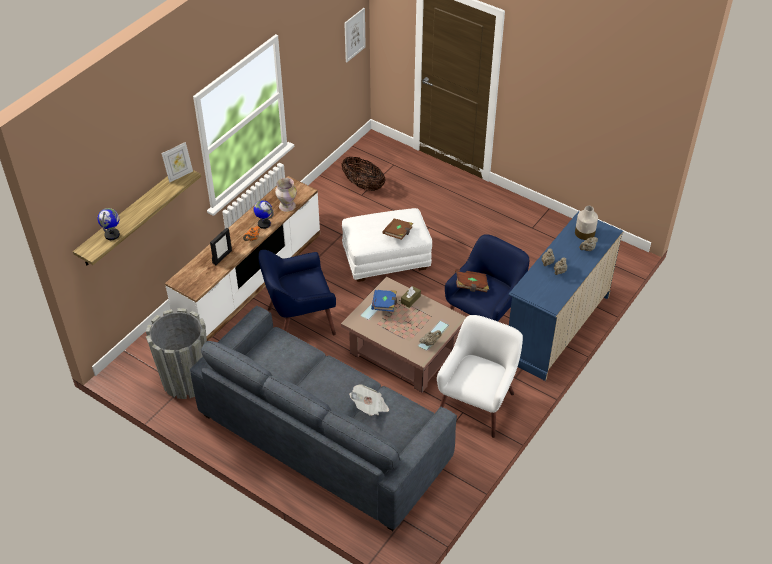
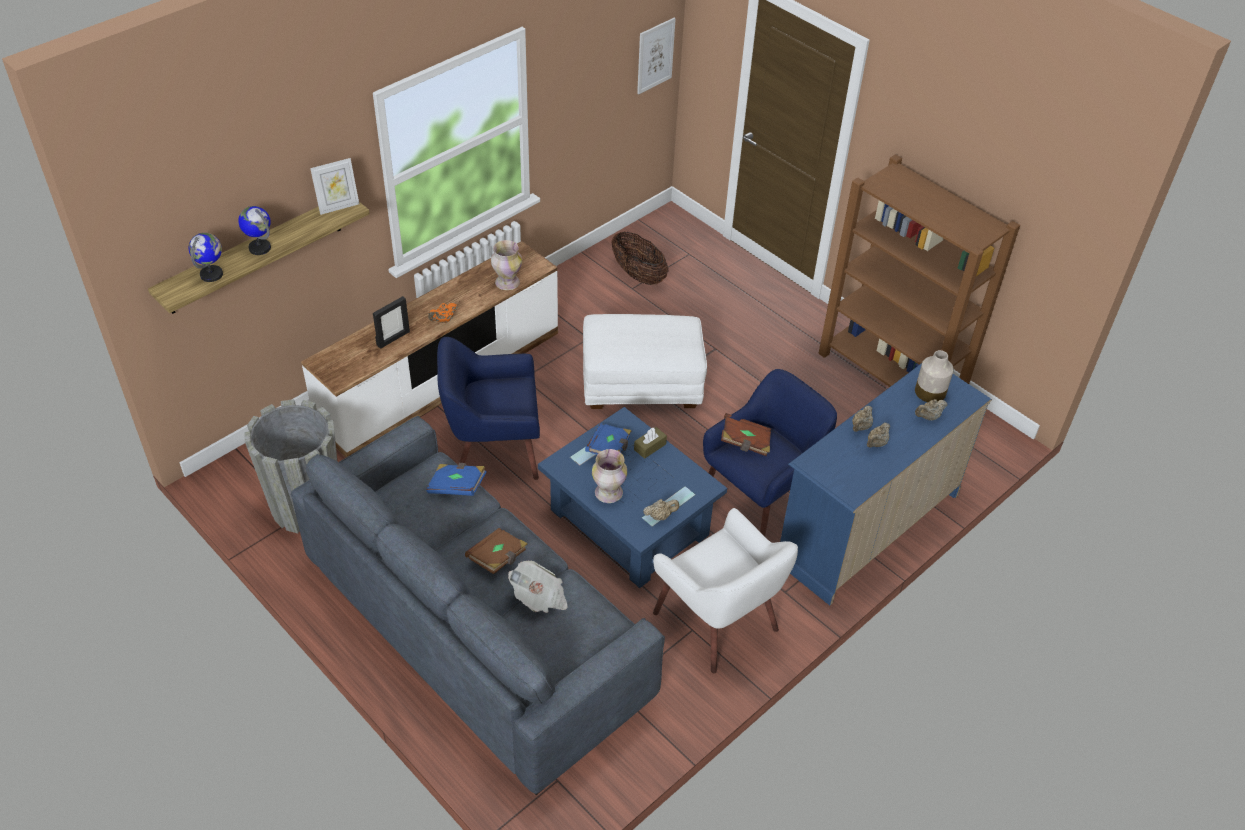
camera: 10 degrees right, 0 degrees up
globe [254,200,274,229] -> globe moved to [238,206,271,255]
brown coffee table [341,276,466,392] -> blue coffee table [538,407,727,588]
brown book [383,218,413,240] -> brown book moved to [465,528,528,574]
white armchair [437,315,523,438] -> white armchair turned 105 degrees clockwise [653,508,798,673]
none -> blue book [426,463,487,496]
none -> vase [592,449,627,503]
none -> brown bookcase [819,155,1020,387]

